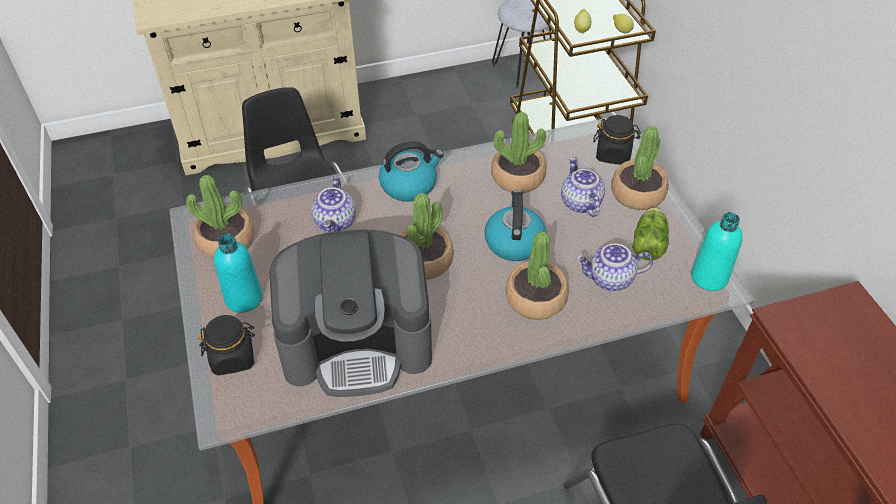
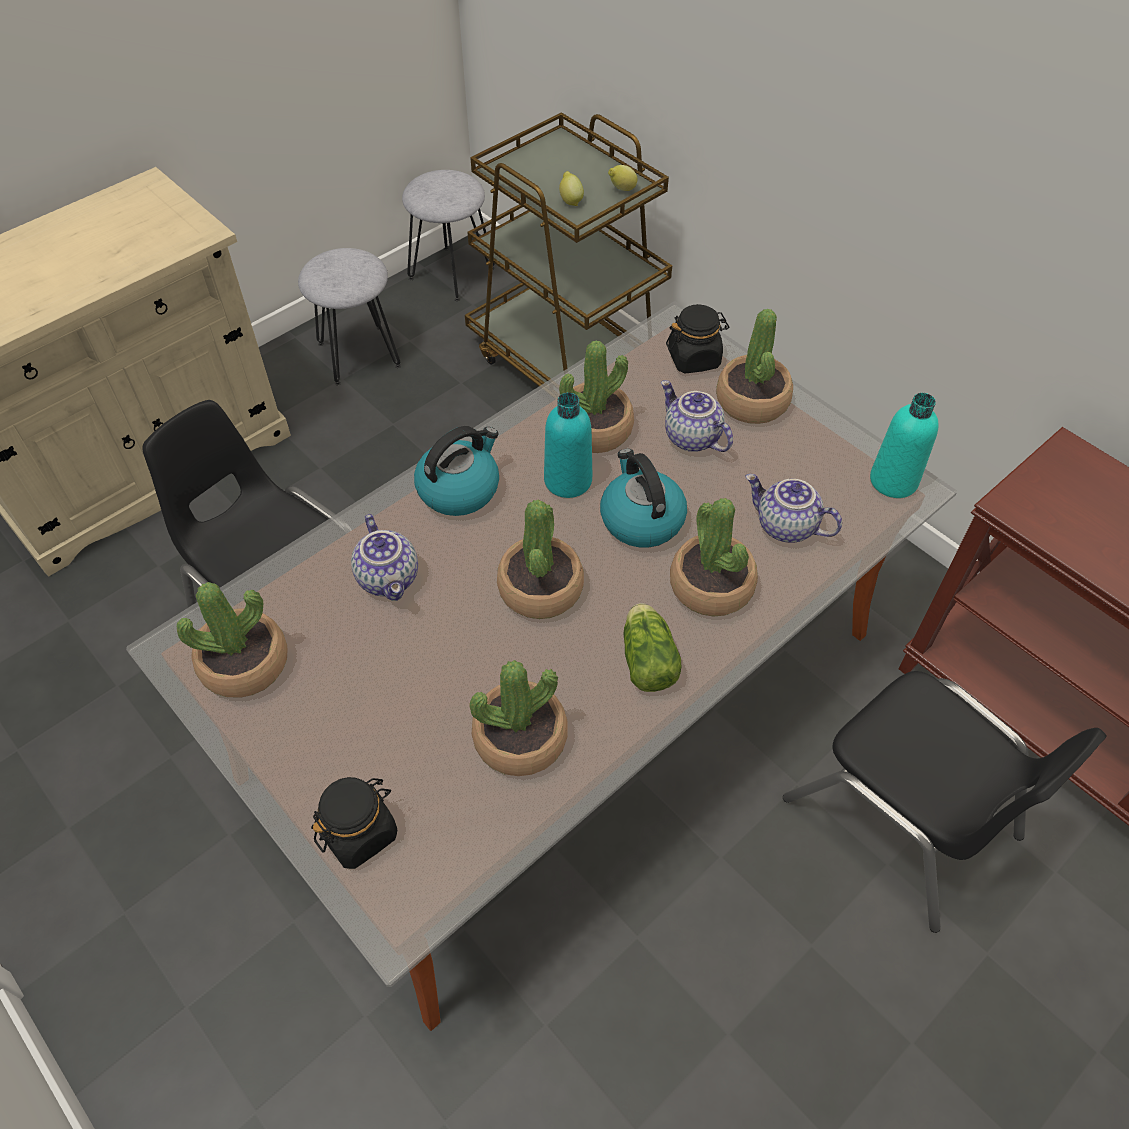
camera: 25 degrees left, 5 degrees up
turquoise bottle [214,234,263,313] -> turquoise bottle moved to [544,392,592,498]
coffee machine [270,230,432,397] -> potted plant [470,660,568,776]
teapot [576,244,653,291] -> teapot turned 60 degrees clockwise [746,474,842,543]
lettuce [632,208,669,261] -> lettuce moved to [624,603,681,692]
none -> grey stool [298,248,401,385]

